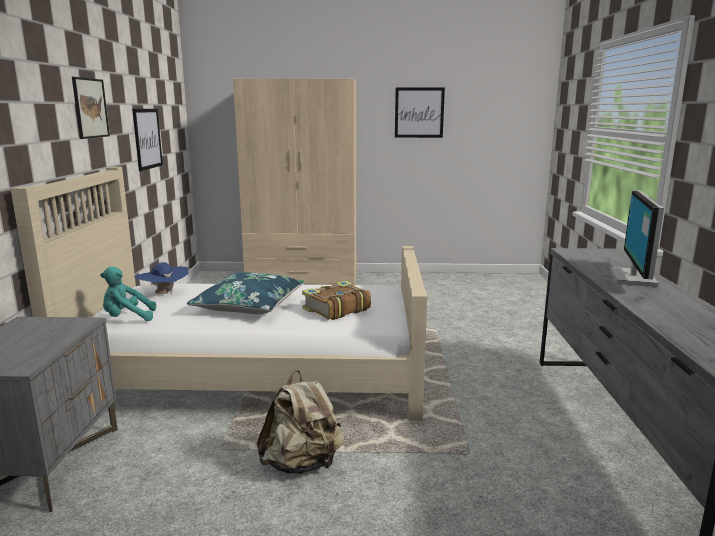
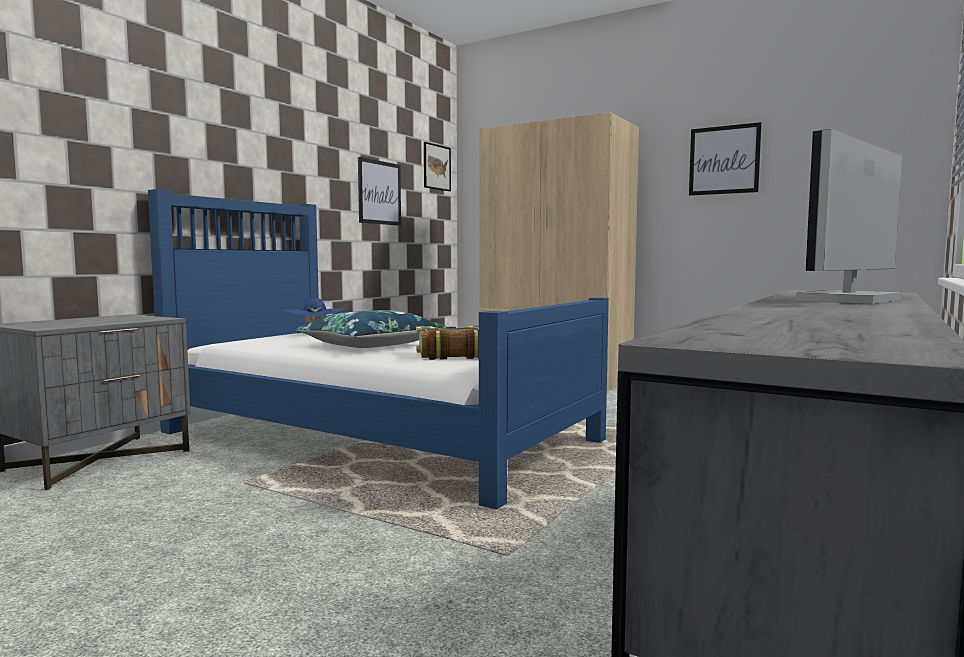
camera: 30 degrees right, 10 degrees down
beige bed [11,167,427,421] -> blue bed [148,189,609,510]
picture [72,77,110,139] -> picture moved to [424,142,451,191]
turquoise plush toy [100,267,156,321] -> none
beige backpack [257,370,344,474] -> none

